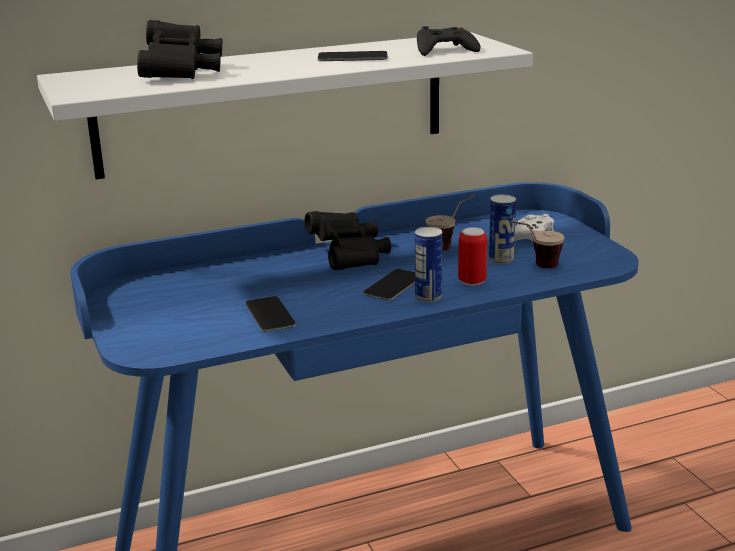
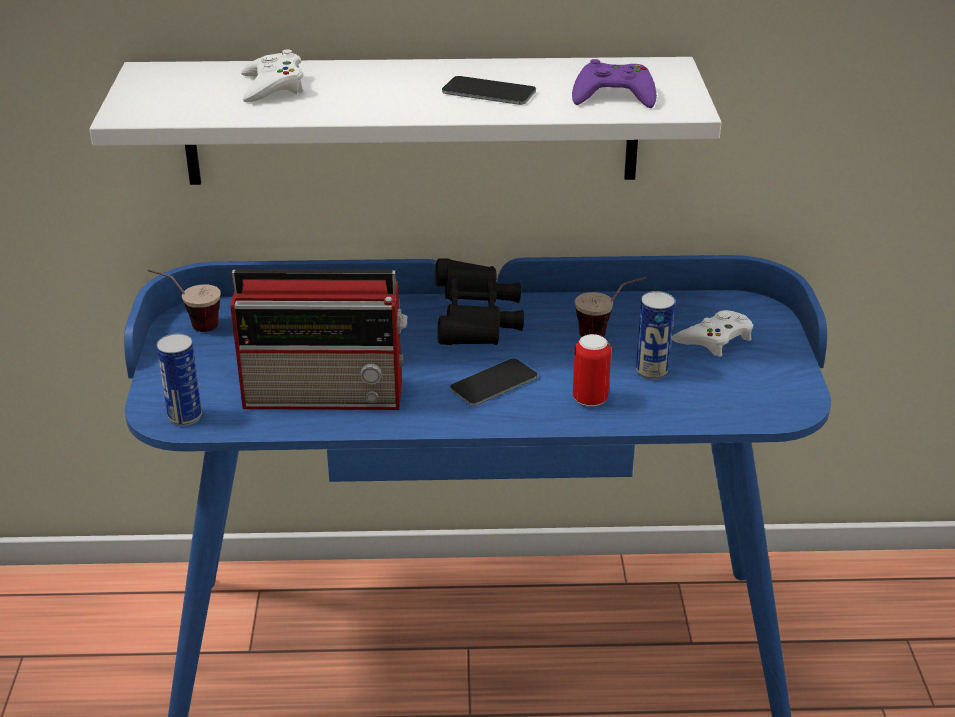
camera: 20 degrees right, 10 degrees up
black binoculars [137,20,222,79] -> white game controller [241,49,304,102]
phone [245,296,296,332] -> radio [230,269,408,410]
can [415,227,442,302] -> can moved to [157,334,202,426]
black game controller [417,26,481,56] -> purple game controller [572,59,657,108]
cup [510,221,565,268] -> cup moved to [147,269,221,332]

